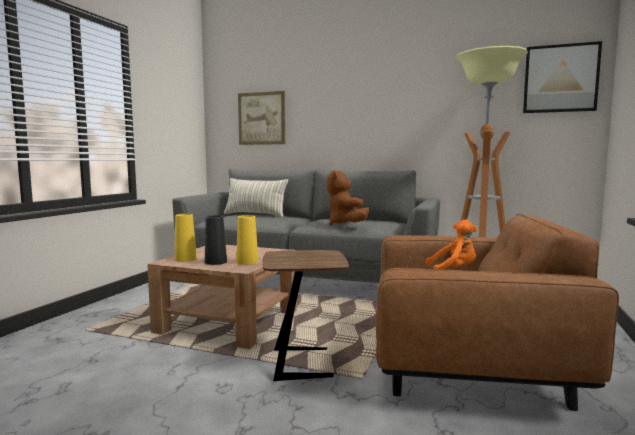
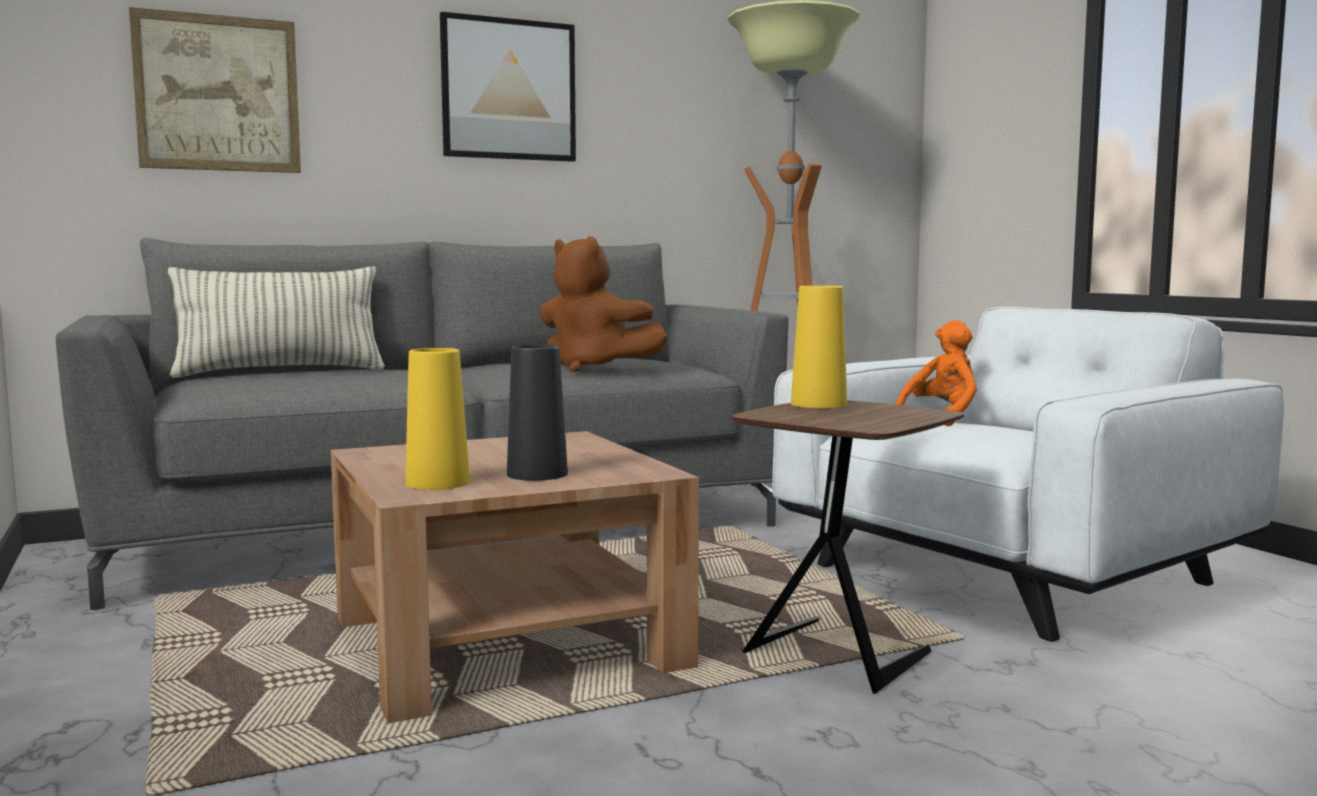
camera: 45 degrees left, 0 degrees up
yellow vase [236,215,258,265] -> yellow vase moved to [791,286,847,408]
brown armchair [376,214,619,411] -> white armchair [772,307,1284,642]
picture [523,41,602,113] -> picture moved to [440,12,576,162]

